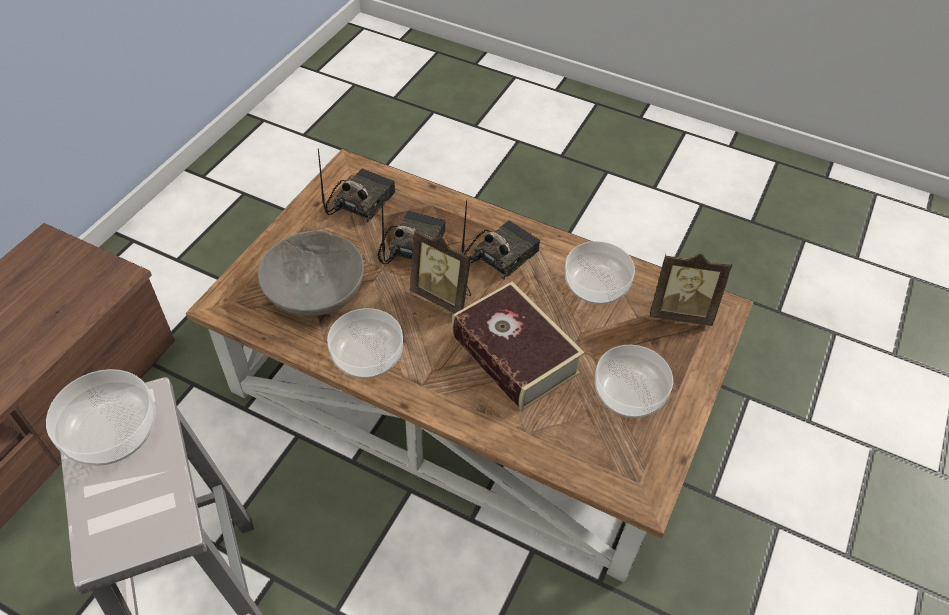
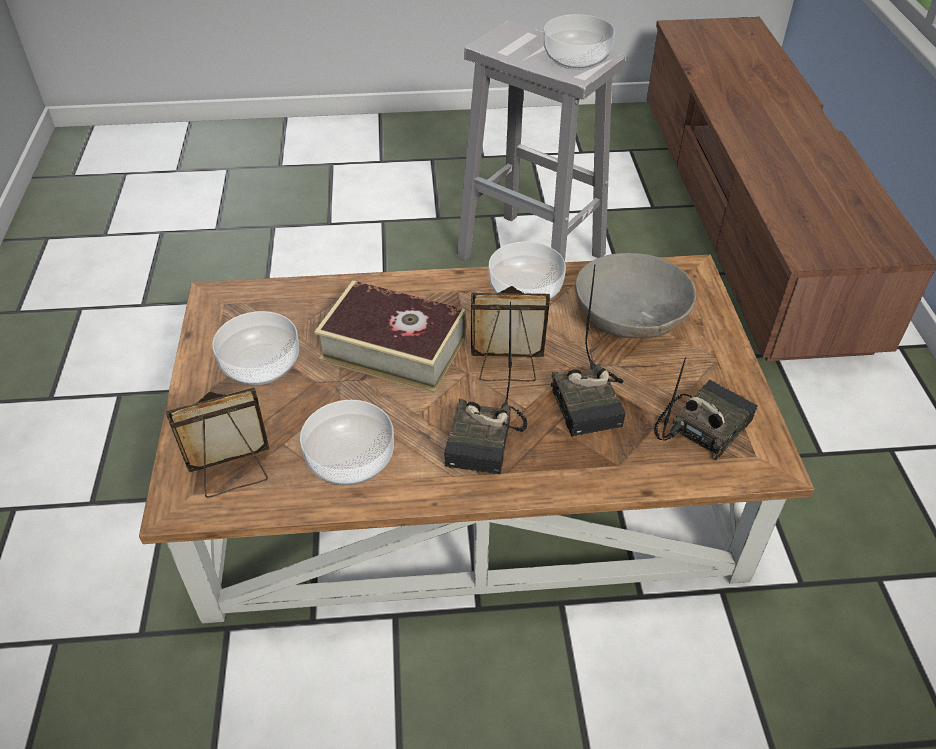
camera: 150 degrees right, 5 degrees down
radio [318,149,395,223] -> radio turned 135 degrees counterclockwise [654,357,757,460]

